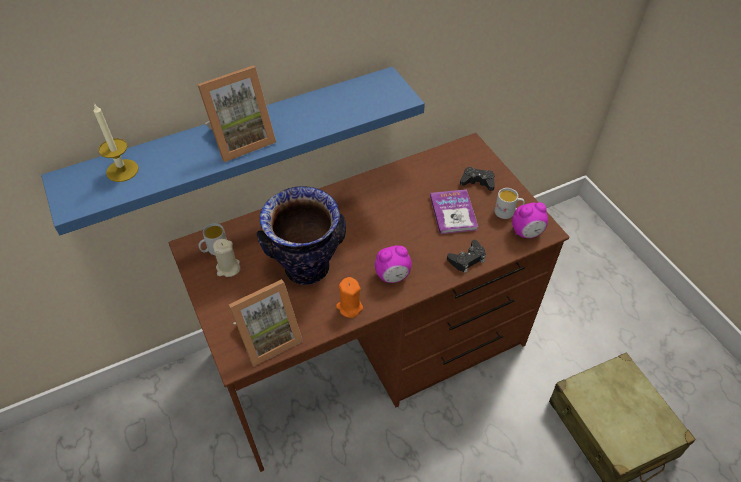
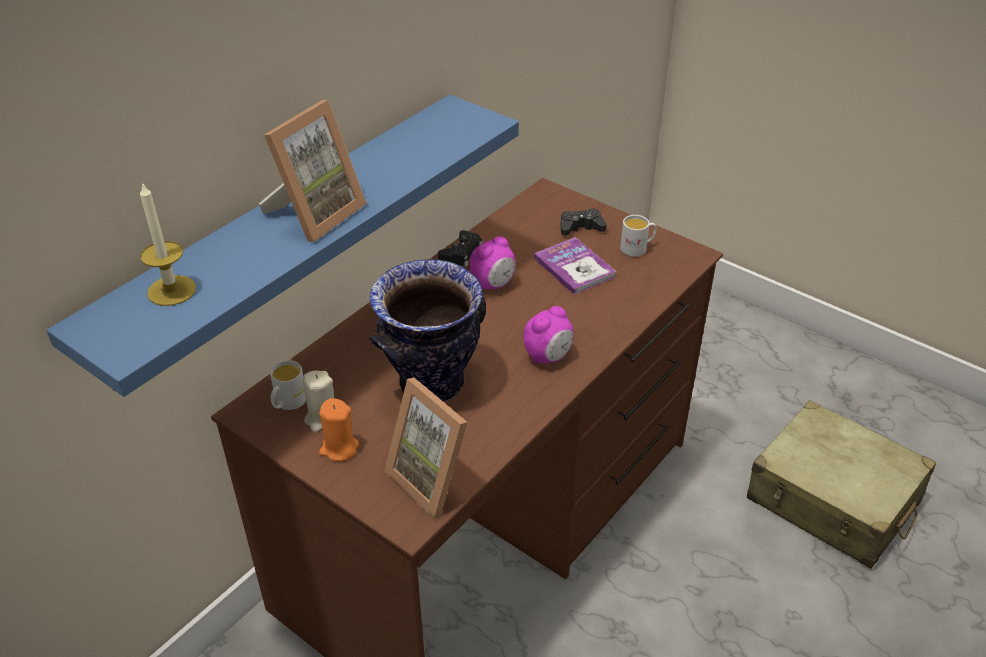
camera: 25 degrees left, 10 degrees down
picture frame [229,279,303,366] -> picture frame turned 105 degrees clockwise [384,377,467,518]
orange candle [336,277,363,318] -> orange candle moved to [319,398,359,461]
black game controller [447,240,486,273] -> black game controller moved to [438,230,482,267]
alarm clock [512,202,548,238] -> alarm clock moved to [469,237,516,290]

